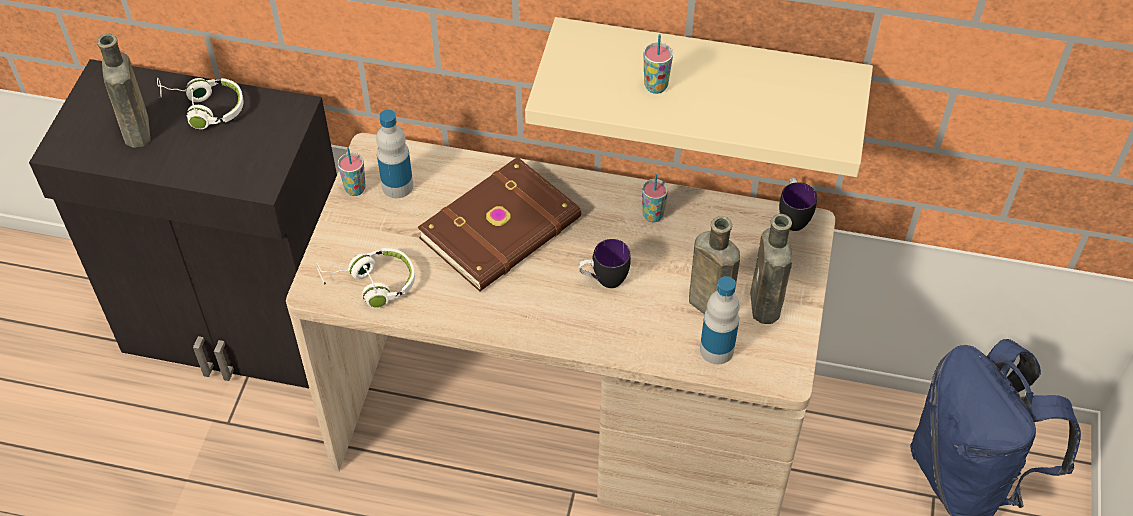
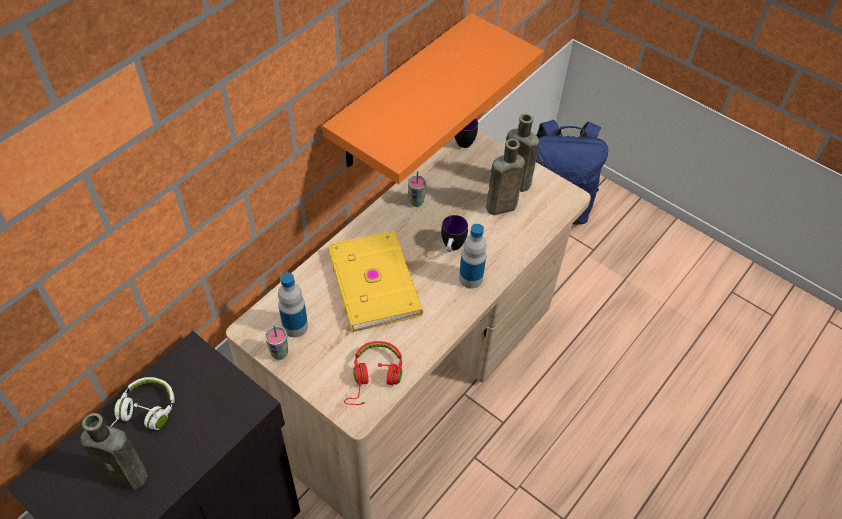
camera: 65 degrees left, 0 degrees up
white headphones [316,248,415,308] -> red headphones [344,341,402,405]
brown book [418,157,581,291] -> yellow book [328,231,423,332]
beige shelf [525,17,873,177] -> orange shelf [322,13,544,184]
cup [643,34,673,94] -> none
bottle [700,276,740,364] -> bottle moved to [459,224,487,289]

